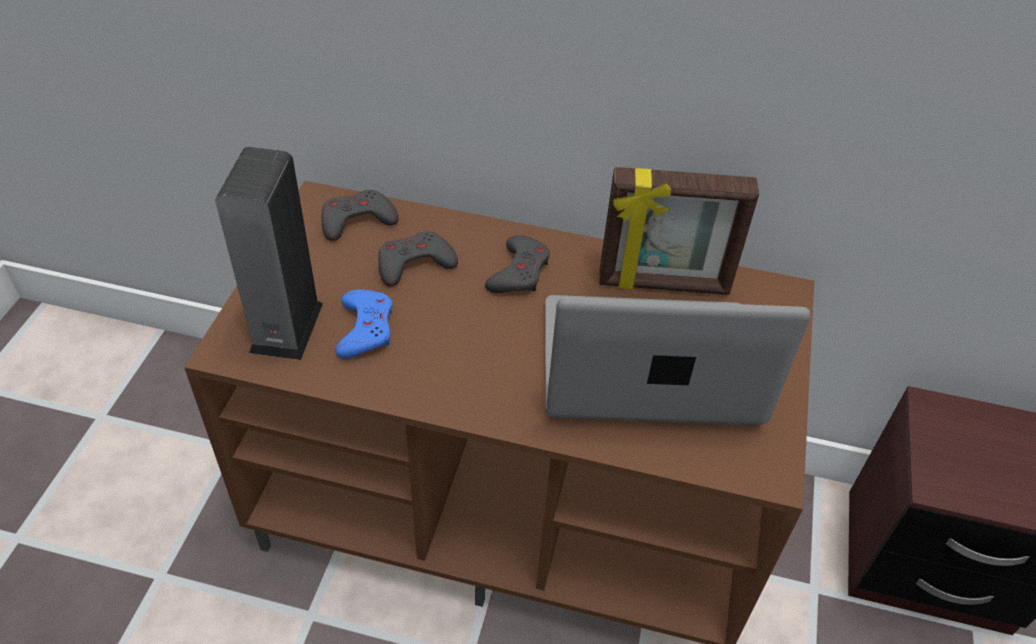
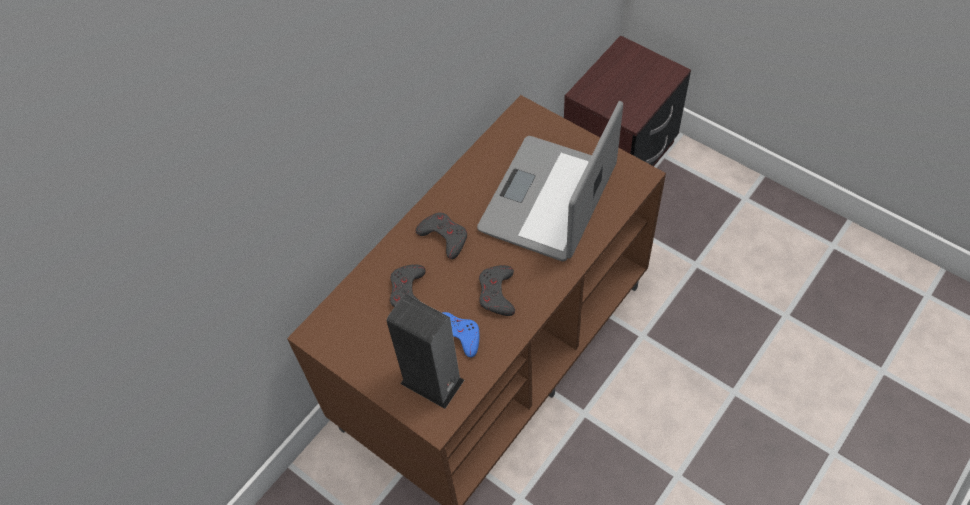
camera: 60 degrees left, 10 degrees up
grey game controller [321,190,399,241] -> grey game controller moved to [479,265,515,316]
picture frame [599,167,759,295] -> none

